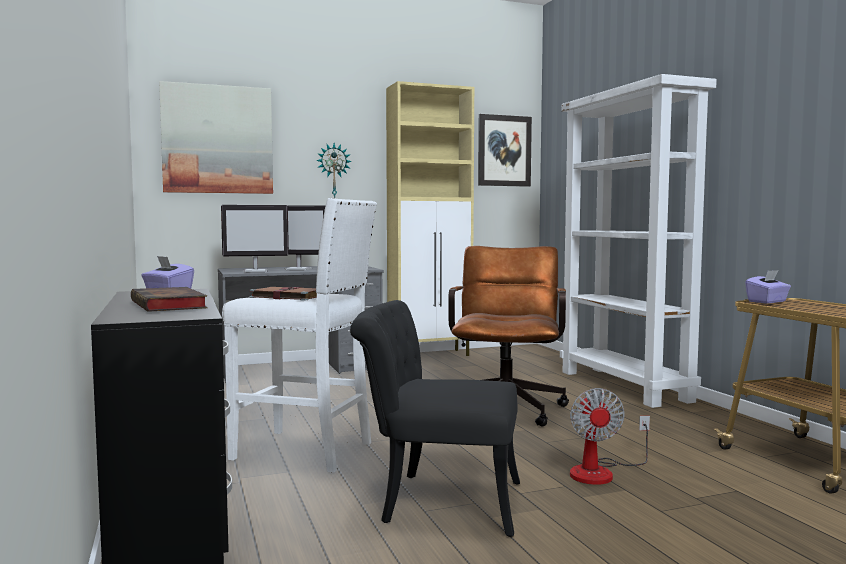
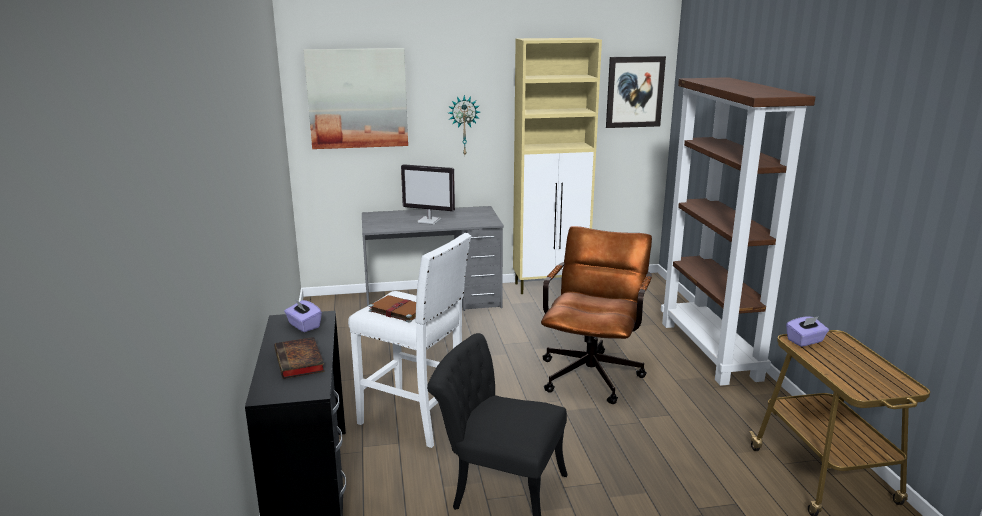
camera: 10 degrees right, 15 degrees up
monitor [221,205,289,273] -> none
white bookcase [560,74,717,408] -> brown bookcase [661,77,815,386]
fan [570,388,650,485] -> none

